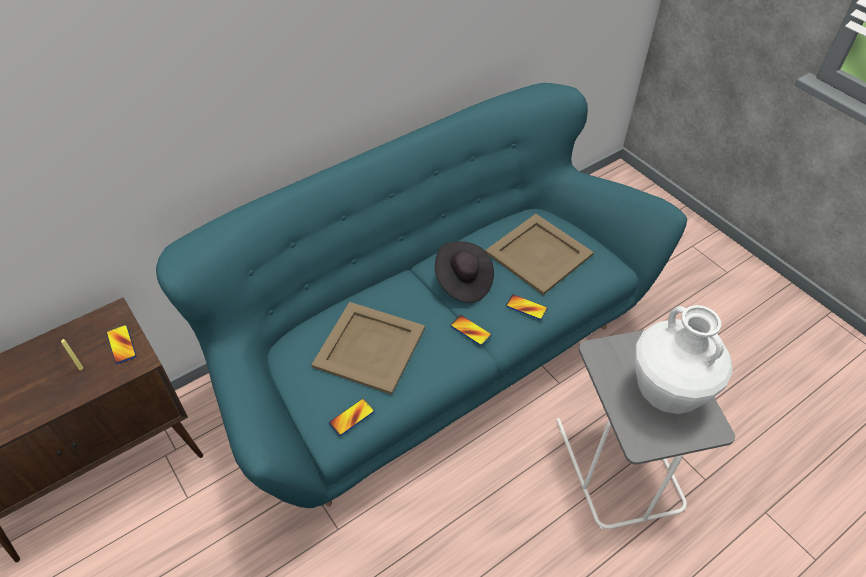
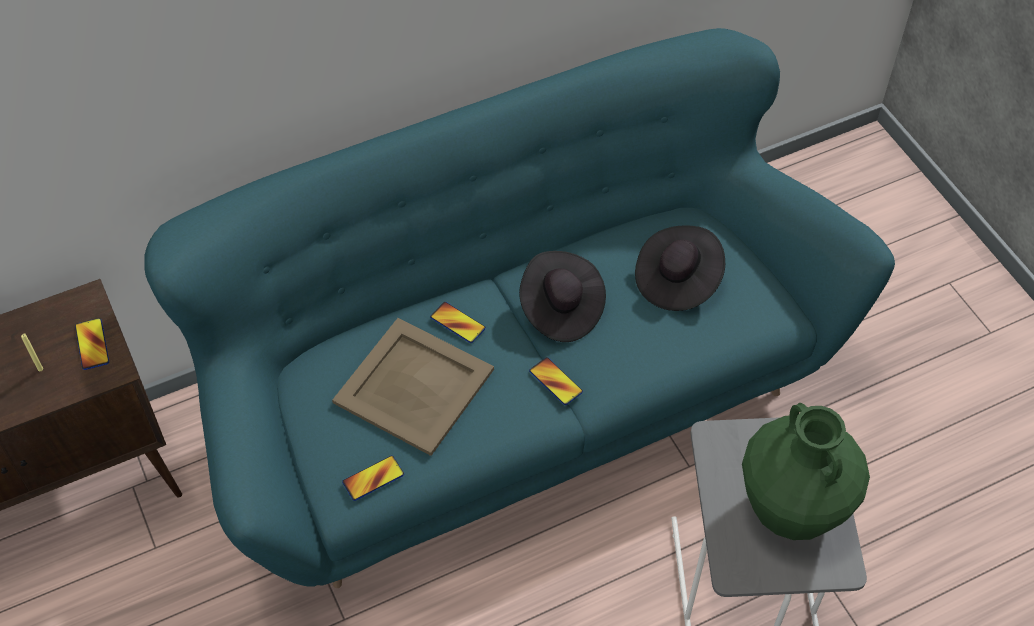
camera: 10 degrees right, 5 degrees up
beige tray [485,214,594,295] -> black hat [635,226,725,311]
phone [506,294,548,320] -> phone moved to [430,302,486,343]
white vase [635,305,733,414] -> green vase [742,403,870,540]

